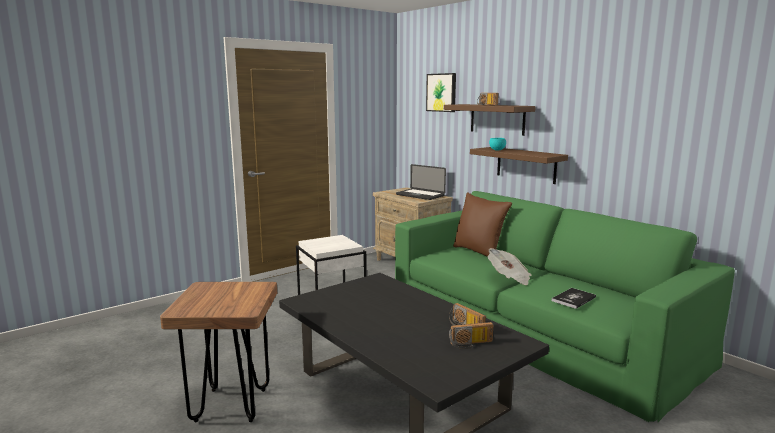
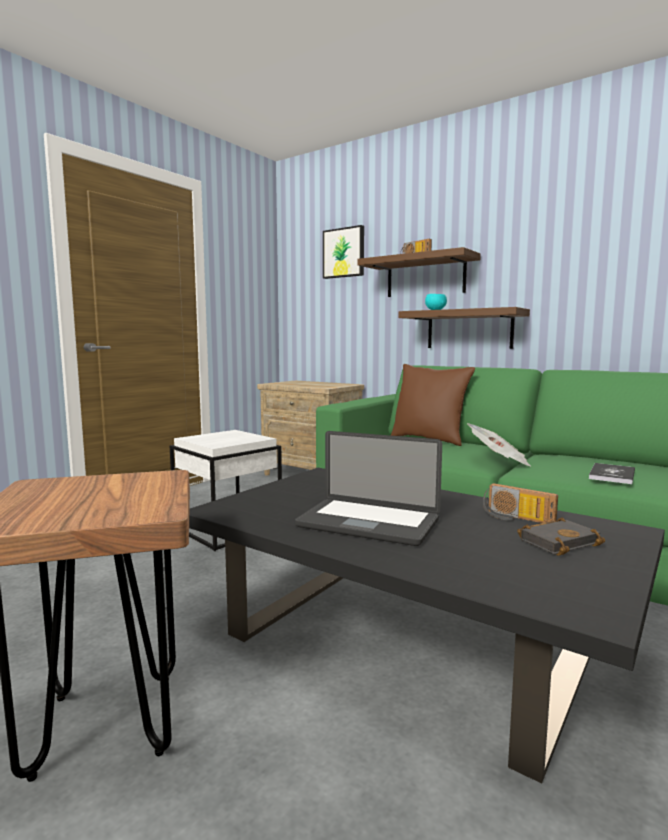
camera: 15 degrees left, 5 degrees down
laptop [396,164,446,200] -> laptop moved to [295,431,442,546]
radio [449,322,493,349] -> black book [517,517,605,556]

